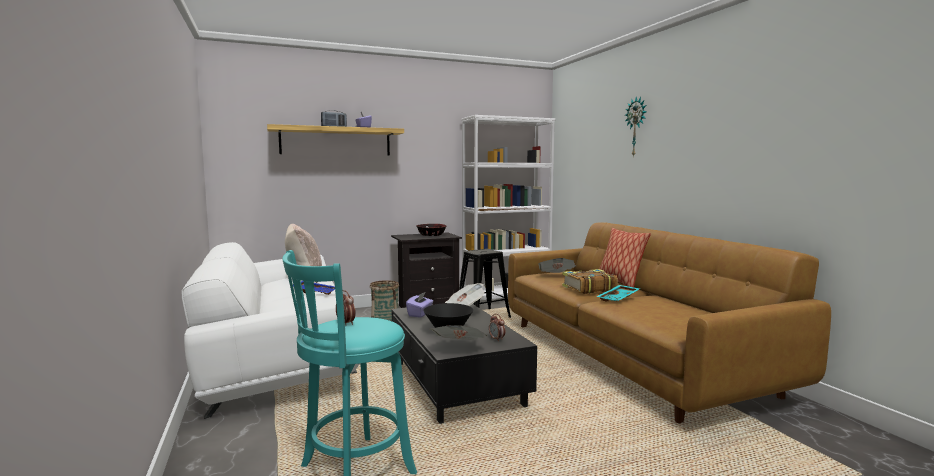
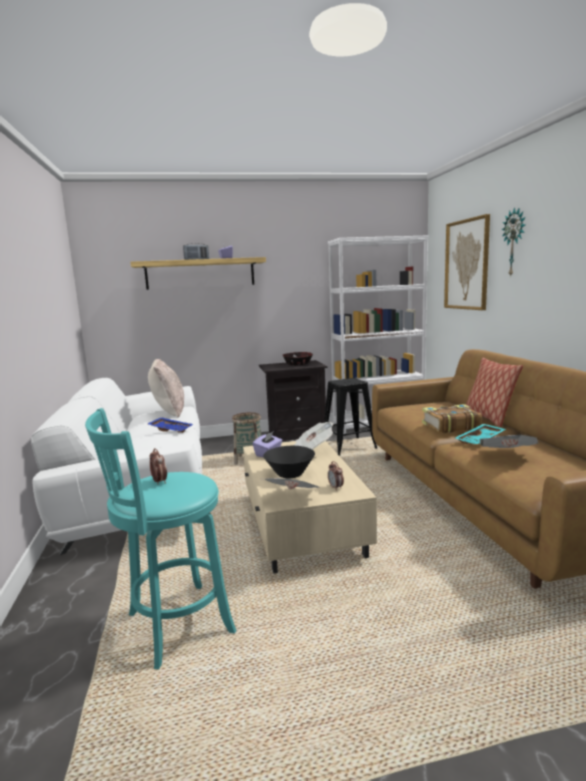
camera: 10 degrees right, 5 degrees up
black coffee table [392,304,537,424] -> beige coffee table [243,441,377,574]
newspaper [538,258,576,273] -> newspaper moved to [480,435,538,448]
none -> picture [444,214,490,310]

